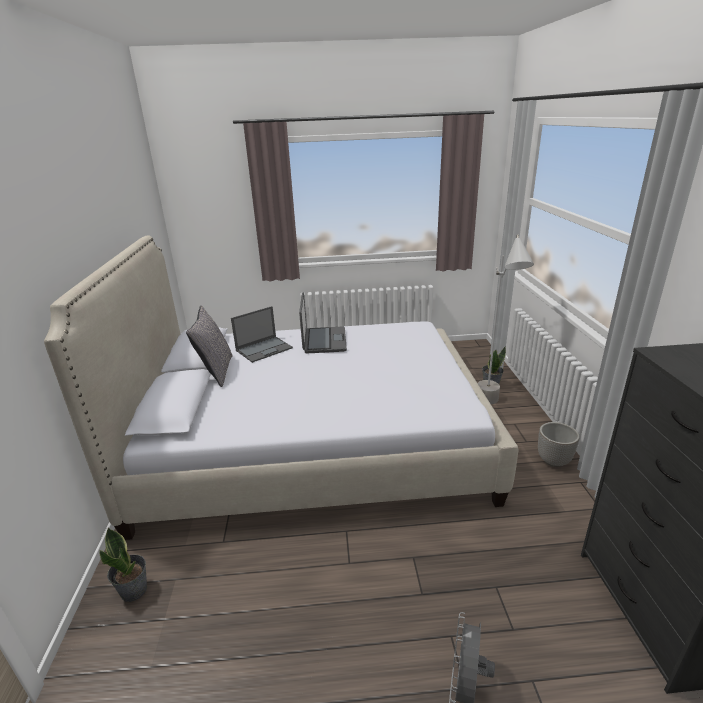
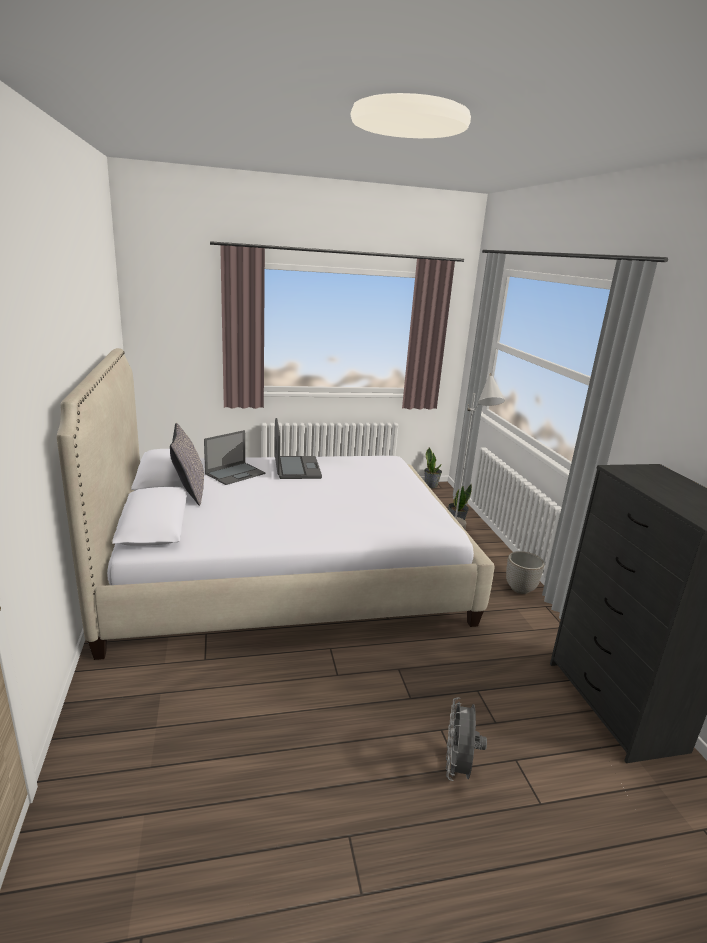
camera: 10 degrees left, 5 degrees down
potted plant [99,528,147,602] -> potted plant moved to [424,448,442,488]

